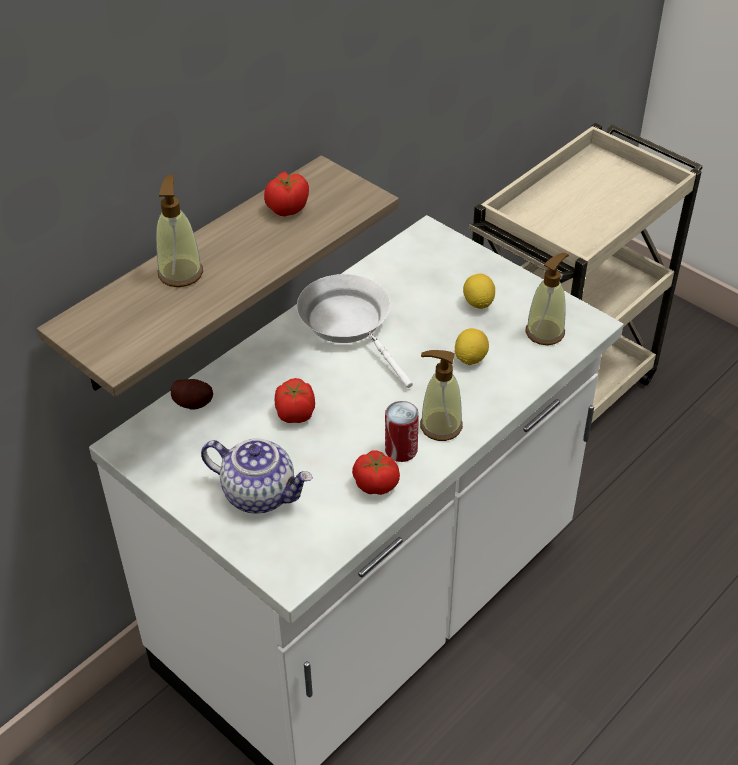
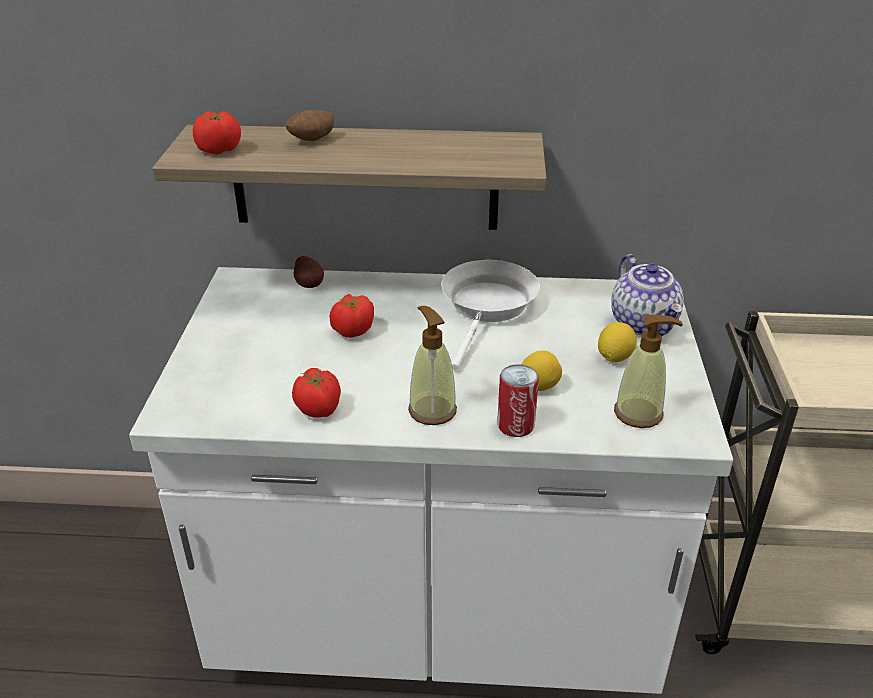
camera: 50 degrees right, 10 degrees down
soap dispenser [156,175,203,287] -> potato [286,110,334,141]
teapot [201,438,313,514] -> teapot moved to [611,254,684,336]
tomato [264,171,309,217] -> tomato moved to [193,111,241,155]
can [385,401,419,462] -> can moved to [497,364,539,437]

